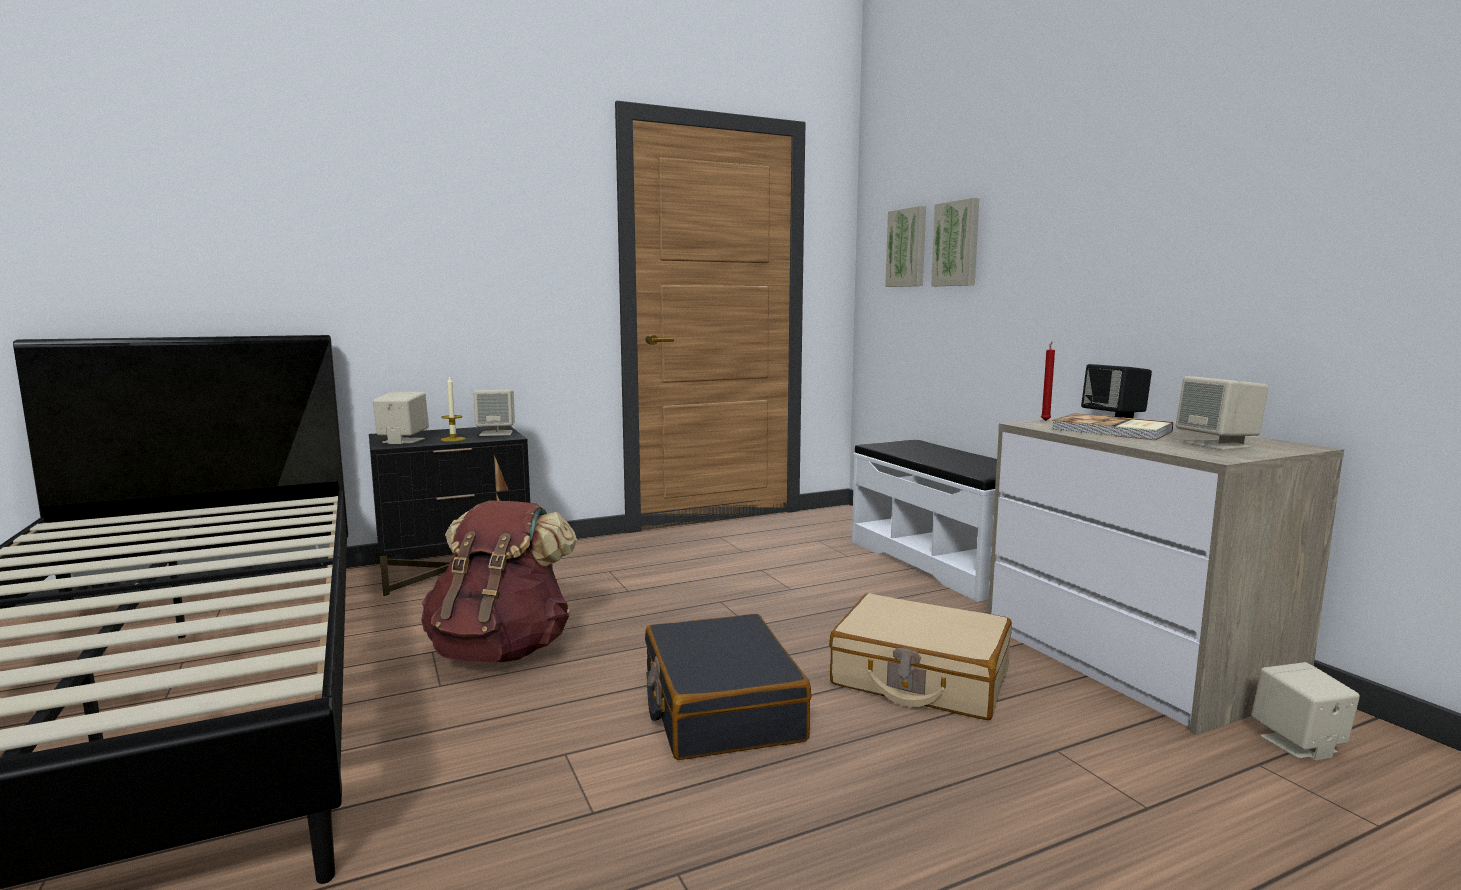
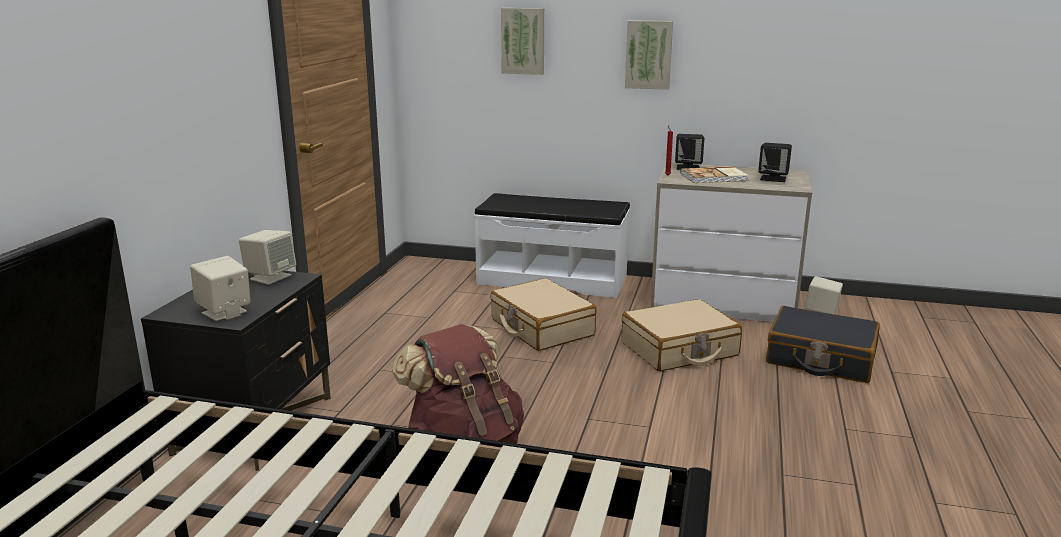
camera: 50 degrees left, 10 degrees up
candle [441,376,466,442] -> none
black suitcase [645,614,811,760] -> black suitcase moved to [766,306,880,383]
picture [885,206,926,287] -> picture moved to [625,20,673,90]
beige speaker [1176,376,1268,450] -> black speaker [758,143,792,182]
none -> beige suitcase [490,278,597,351]

